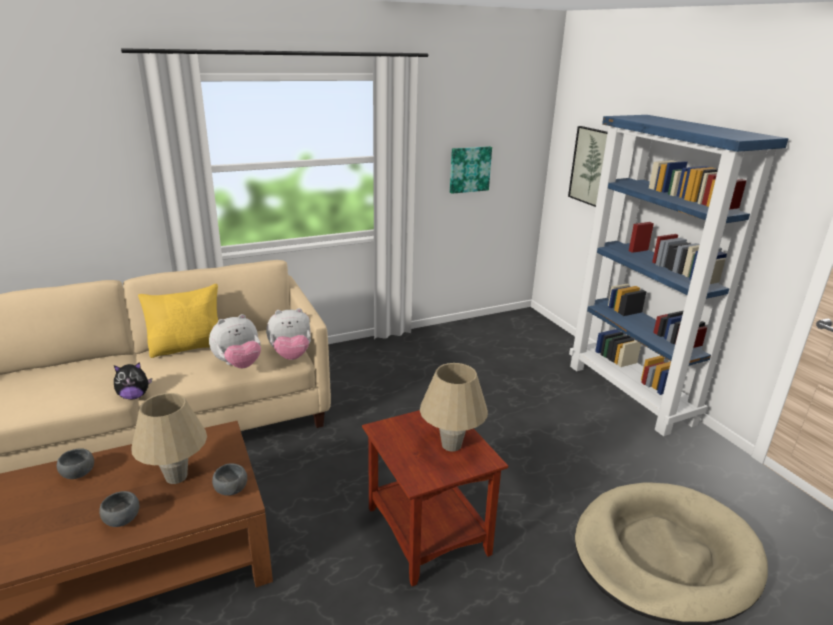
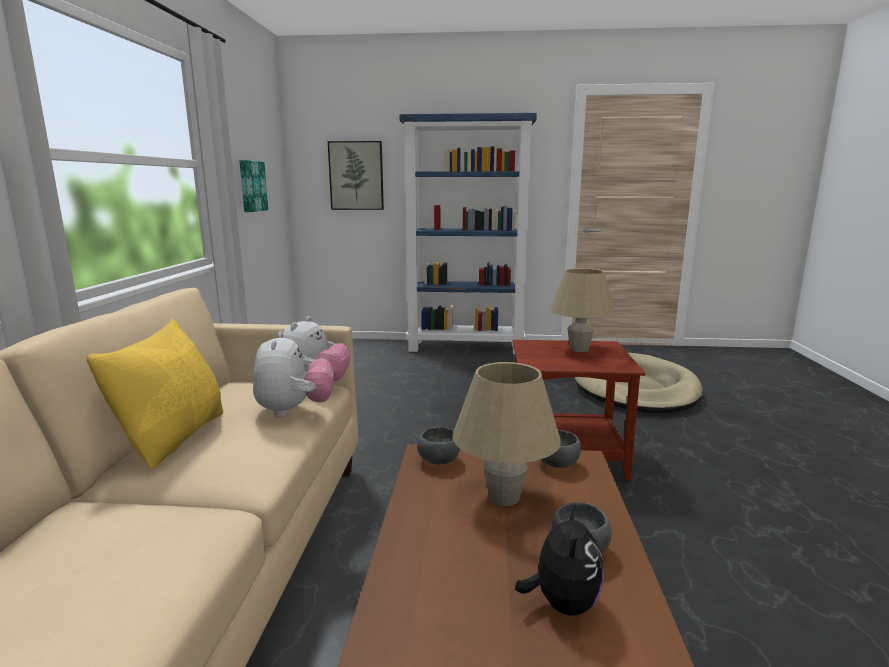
camera: 60 degrees left, 10 degrees down
grey bowl [57,448,94,479] -> grey bowl moved to [417,427,460,465]
plush toy [114,362,152,399] -> plush toy moved to [515,503,604,616]

